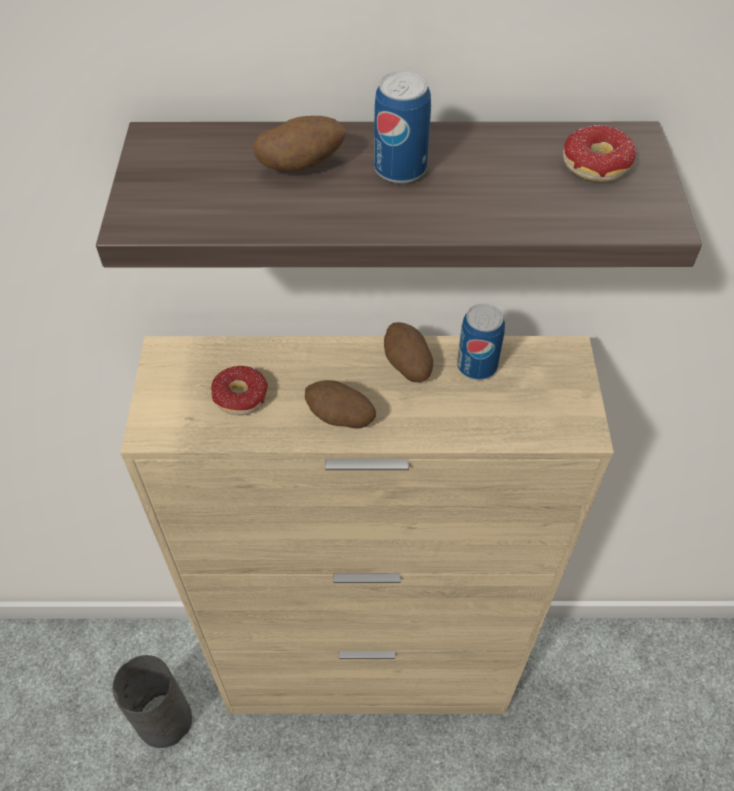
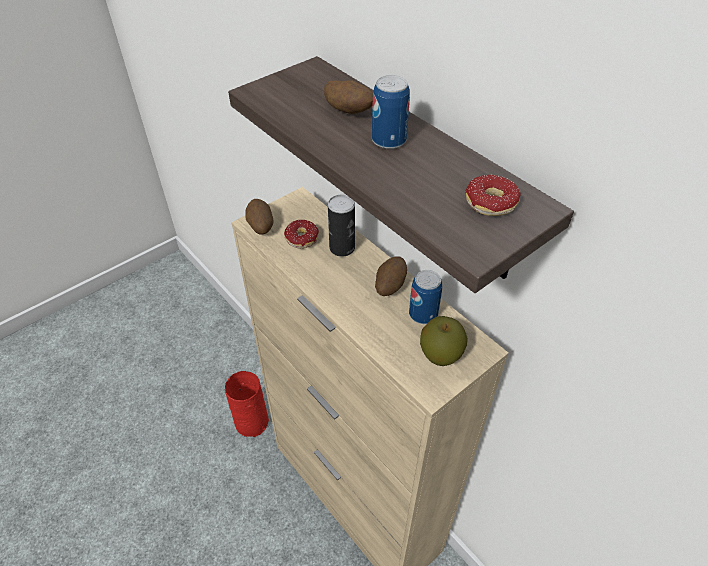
camera: 50 degrees right, 5 degrees down
grey vase [112,655,192,748] -> red vase [225,371,269,437]
potato [305,380,376,429] -> potato moved to [245,199,274,235]
none -> can [328,195,355,257]
none -> apple [420,316,468,366]

